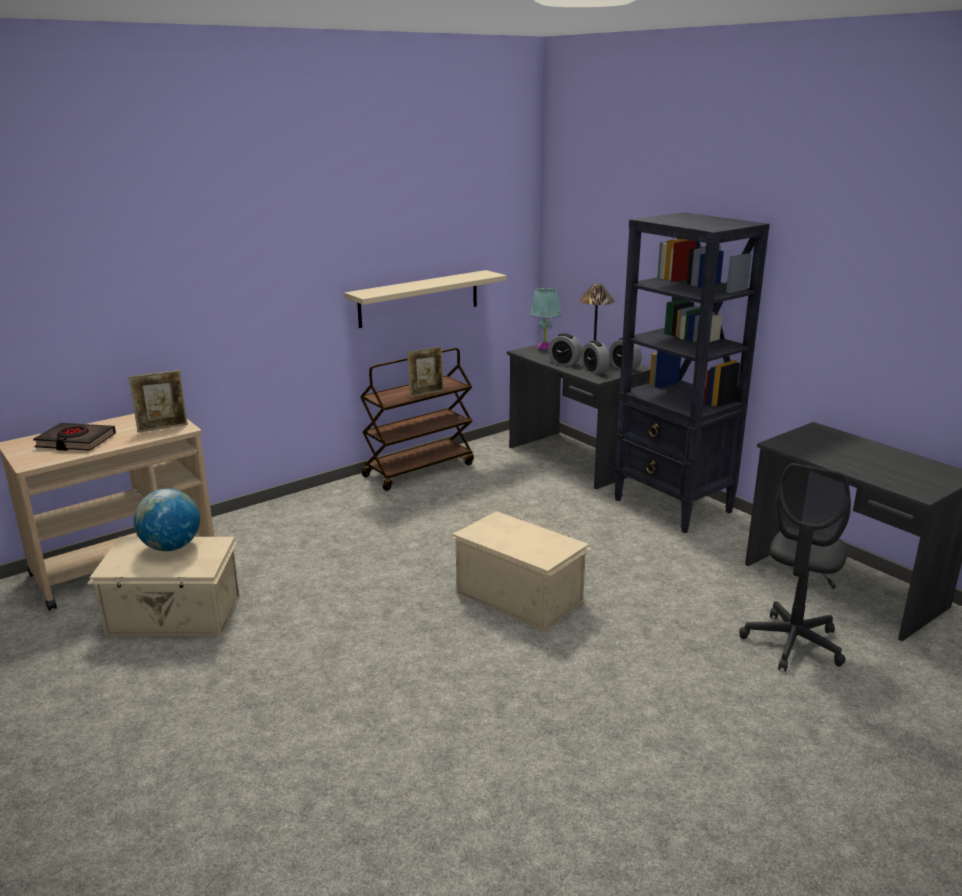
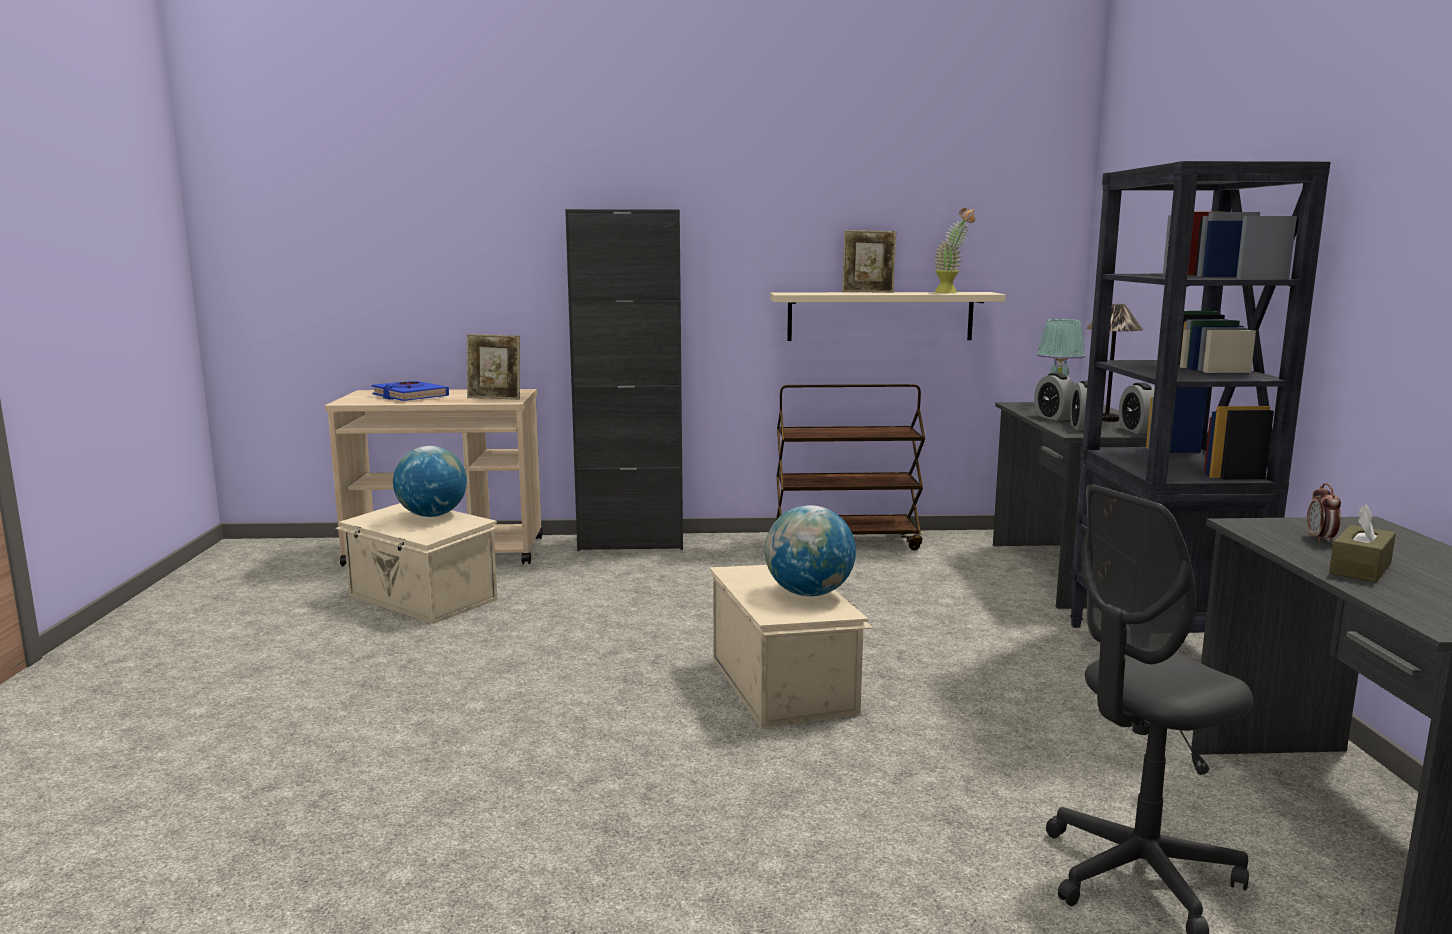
camera: 35 degrees right, 10 degrees down
black book [33,423,116,451] -> blue book [372,381,449,401]
picture frame [407,346,444,397] -> picture frame moved to [842,230,897,293]
none -> black cabinet [565,209,683,551]
none -> globe [765,505,856,597]
none -> potted plant [934,208,975,293]
none -> alarm clock [1307,483,1341,543]
none -> brown tissue box [1329,504,1396,582]

